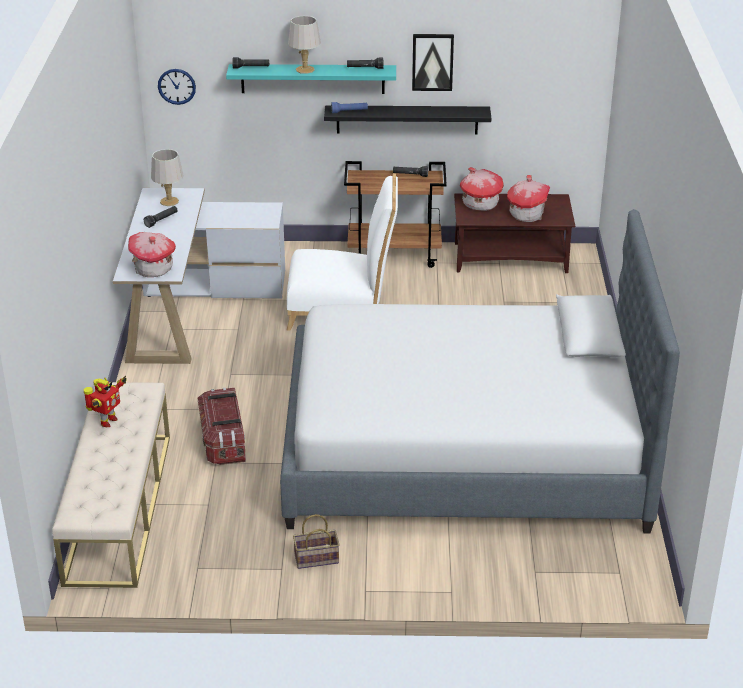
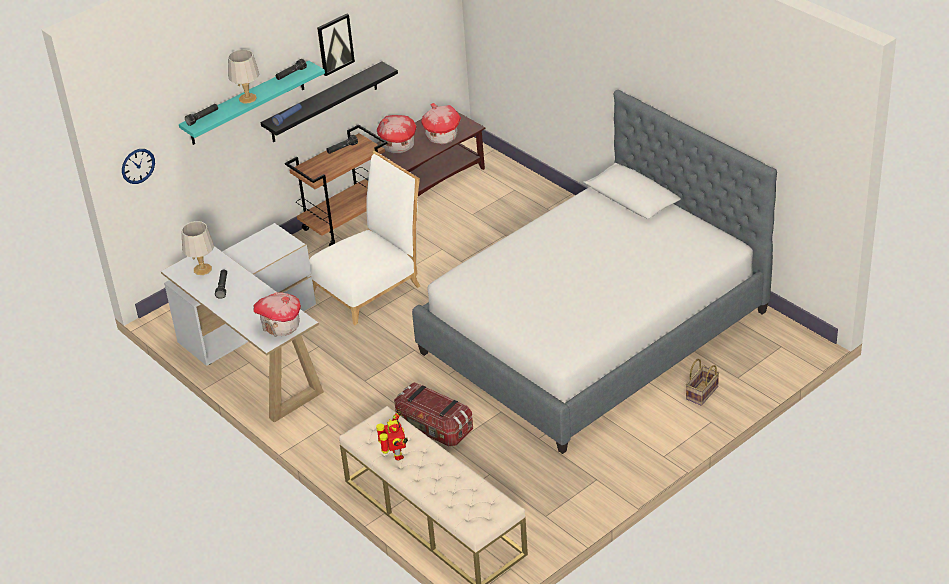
camera: 40 degrees left, 5 degrees up
basket [293,514,340,569] -> basket moved to [686,359,719,406]

